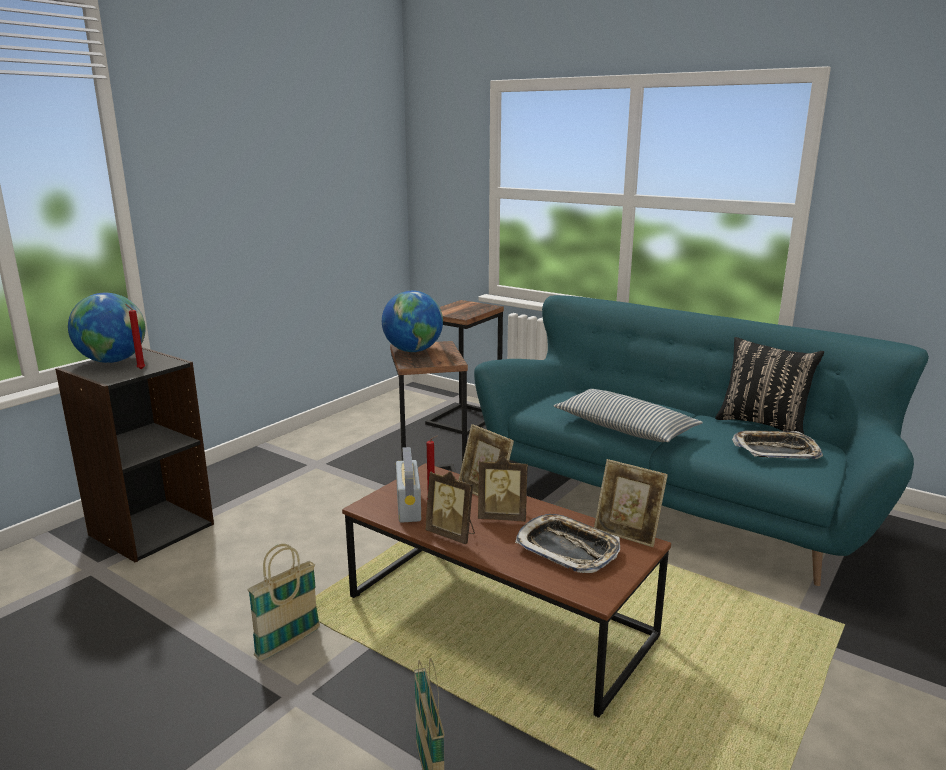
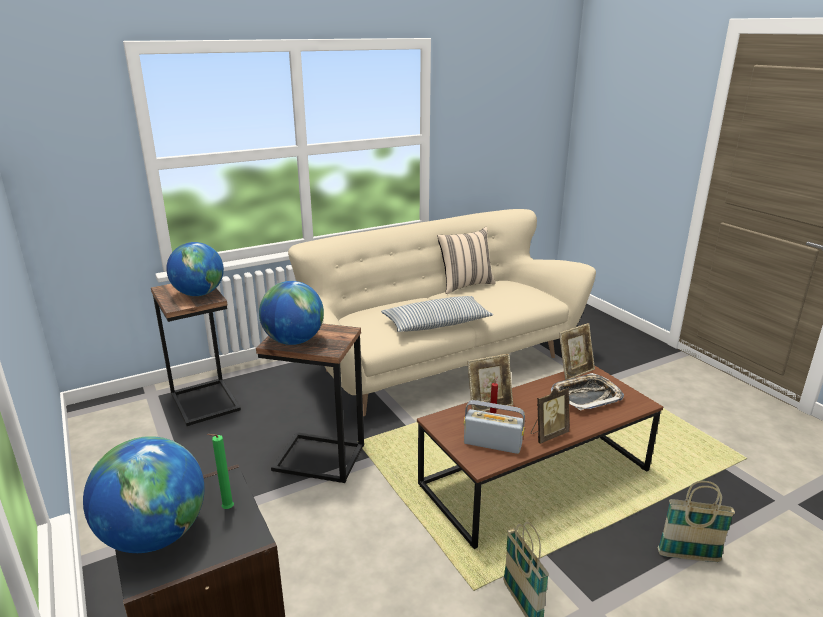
camera: 65 degrees left, 5 degrees up
red candle [126,304,145,369] -> green candle [207,434,234,509]
turquoise sofa [474,295,929,586] -> beige sofa [288,209,596,416]
picture frame [478,456,528,521] -> none
black pillow [715,337,824,434] -> beige pillow [437,227,496,294]
tray [732,430,823,459] -> none
none -> globe [166,242,224,296]

